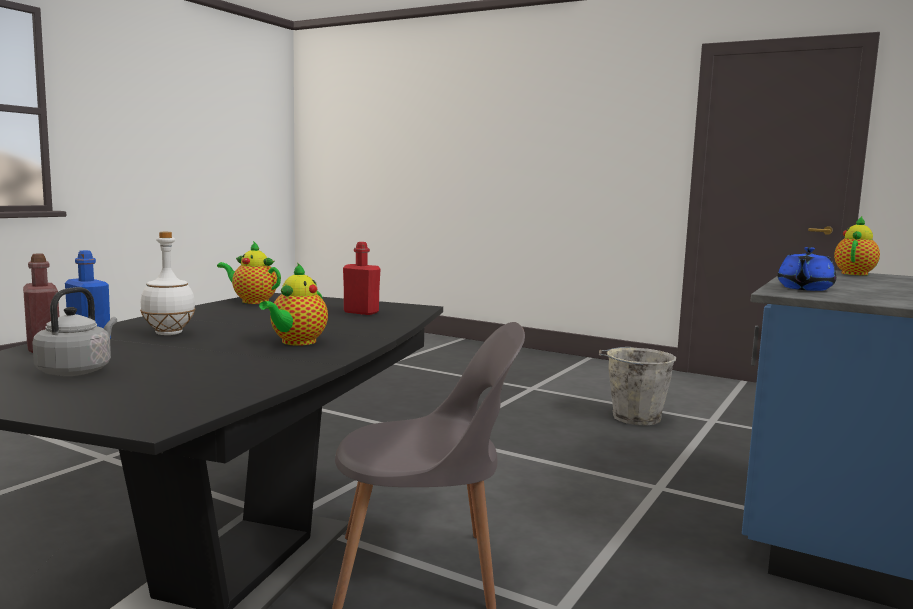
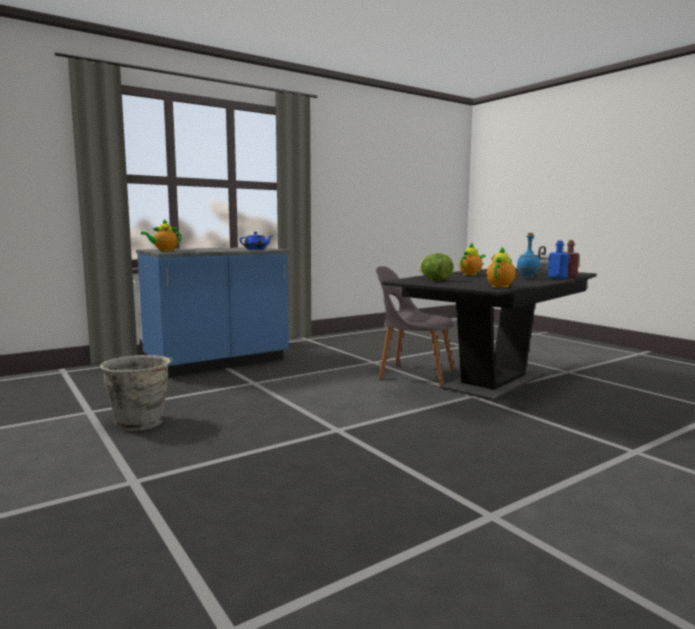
camera: 155 degrees left, 0 degrees up
white bottle [140,232,196,335] -> blue bottle [517,233,540,278]
teapot [217,241,281,304] -> teapot turned 105 degrees counterclockwise [486,247,516,288]
red bottle [343,242,380,315] -> lettuce [419,253,454,281]

